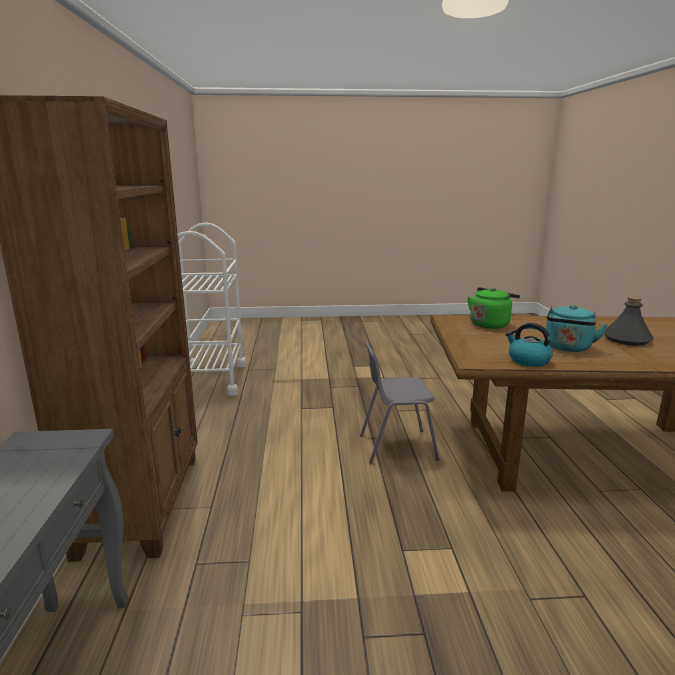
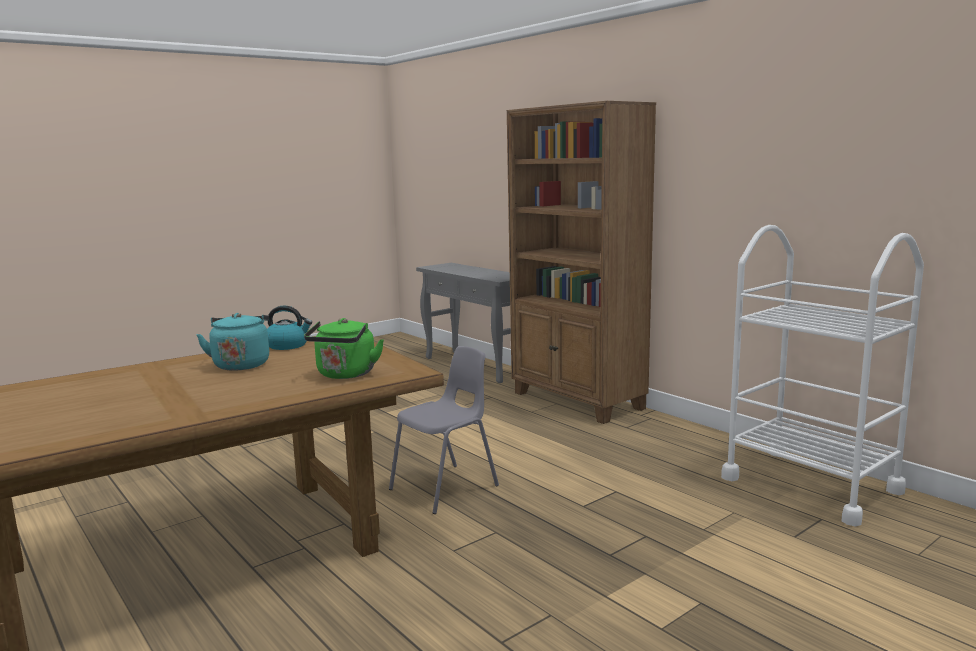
camera: 145 degrees right, 5 degrees down
grey bottle [604,296,654,346] -> none

